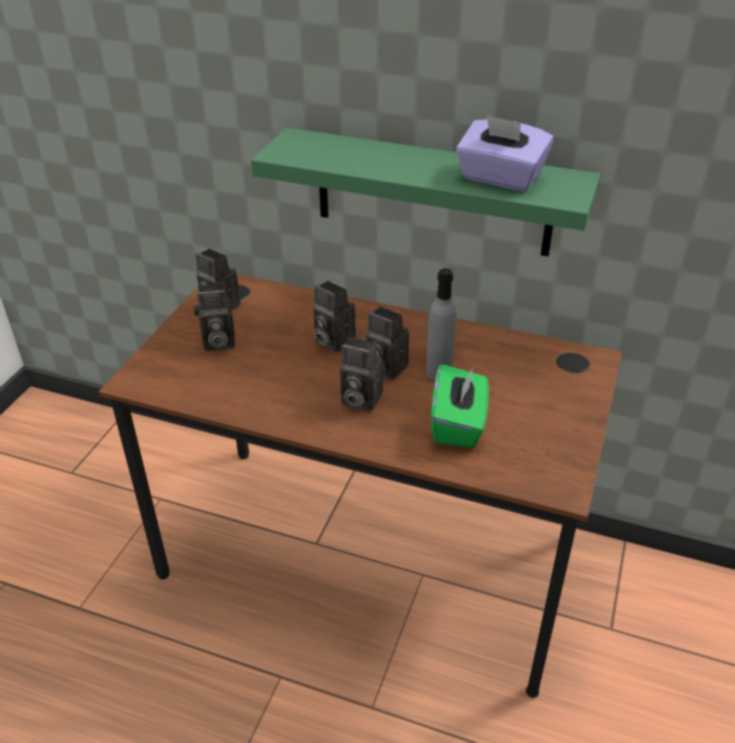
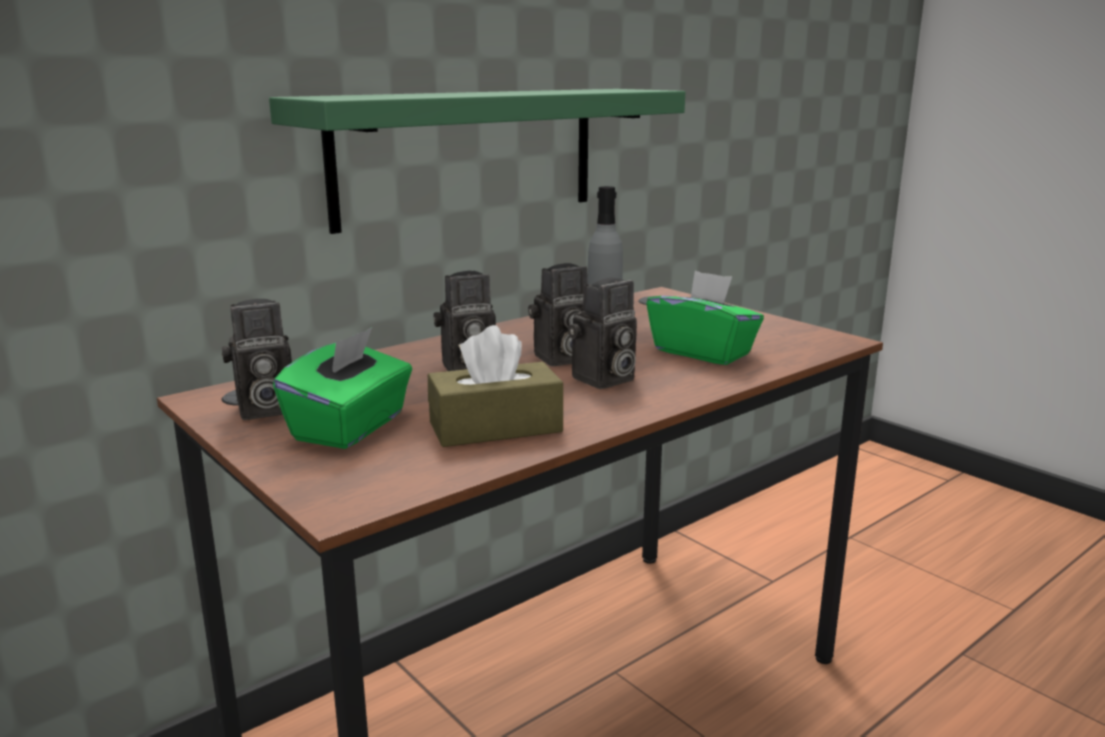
camera: 60 degrees left, 20 degrees down
camera [194,283,235,351] -> green tissue box [273,327,412,449]
purple tissue box [456,115,553,191] -> none
none -> brown tissue box [428,325,563,447]

